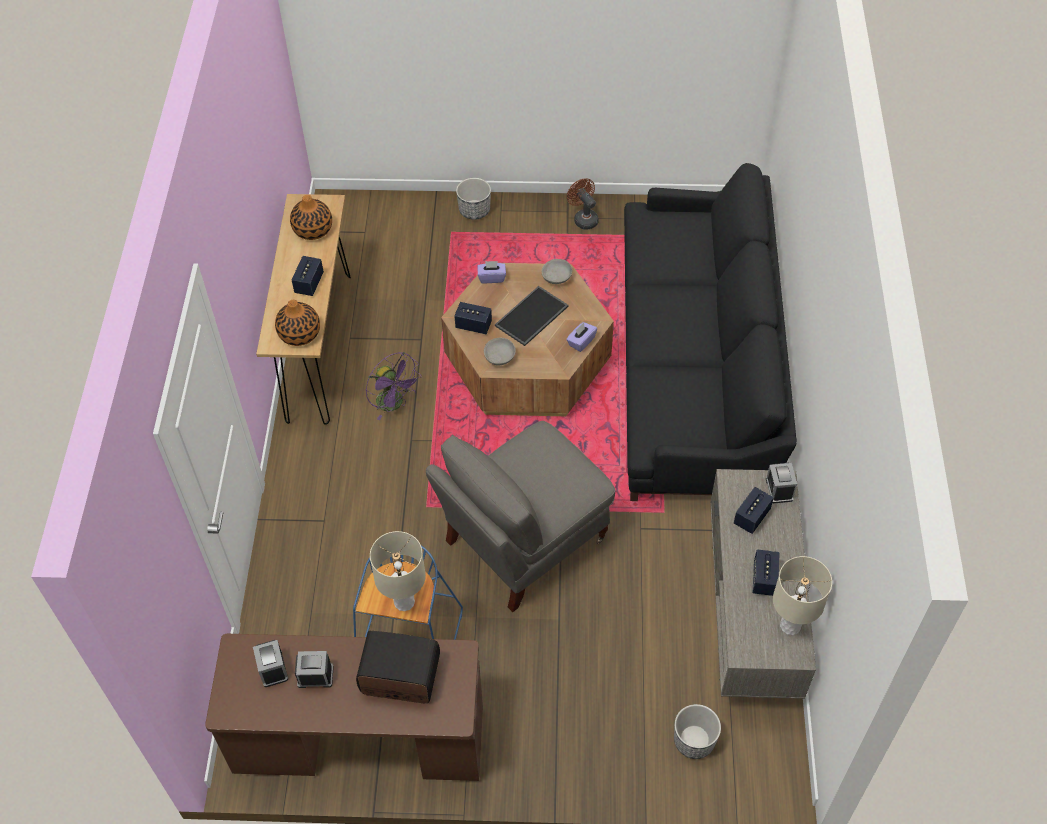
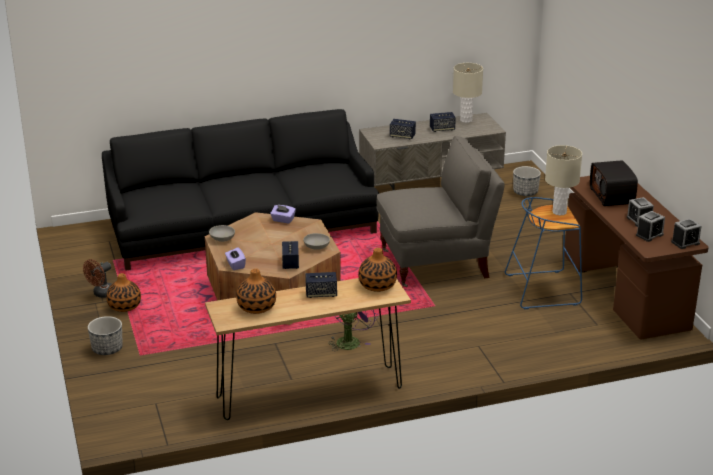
camera: 110 degrees left, 25 degrees down
grey armchair [426,421,615,612] -> grey armchair turned 45 degrees counterclockwise [377,136,505,287]
tray [495,286,569,346] -> none
alarm clock [766,463,797,504] -> alarm clock moved to [671,219,702,249]
none -> vase [106,273,141,312]

